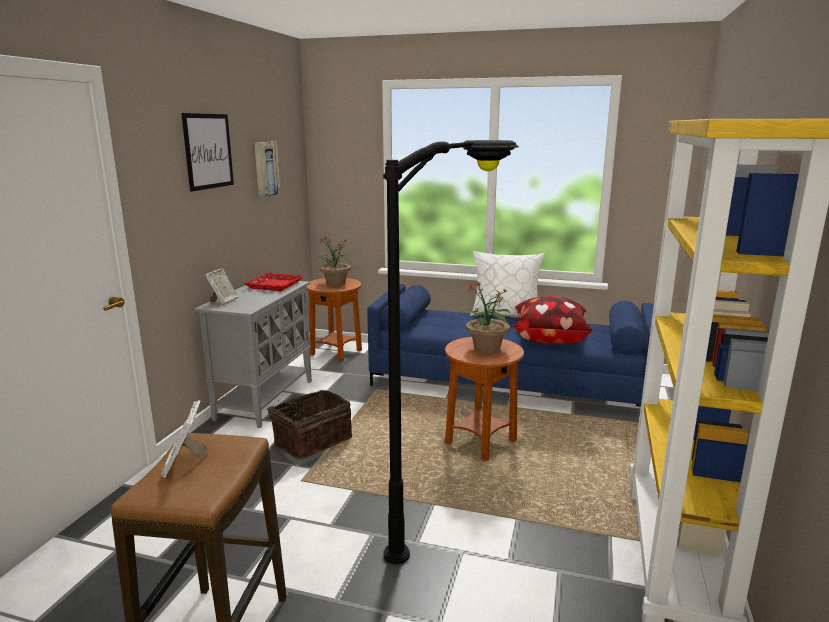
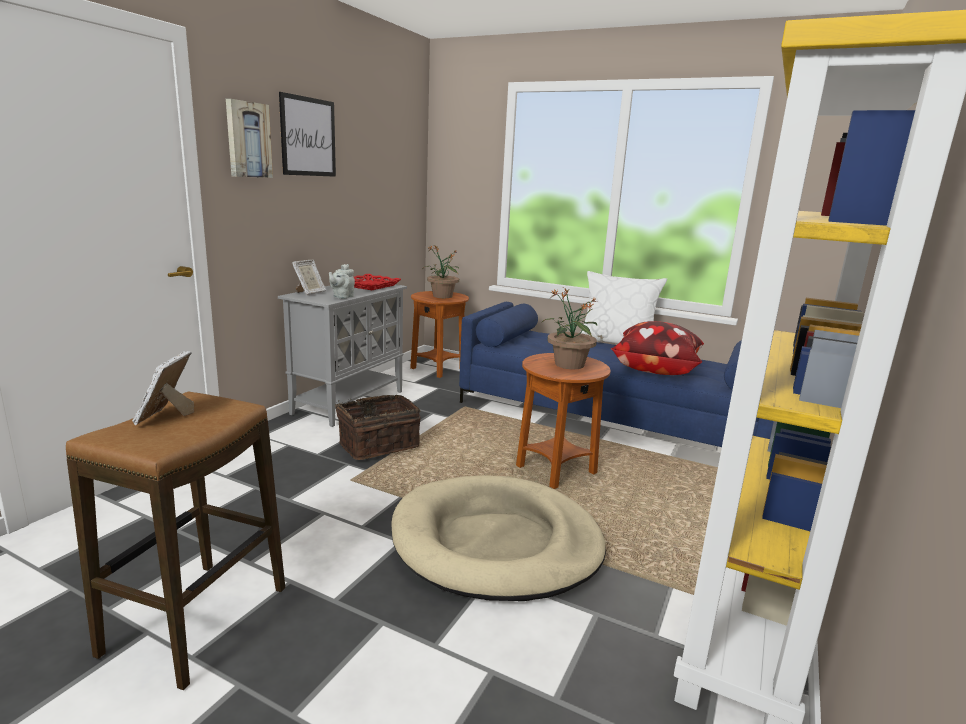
camera: 10 degrees right, 0 degrees up
picture [255,142,281,197] -> picture moved to [226,99,273,178]
black floor lamp [383,140,519,564] -> beige dog bed [391,475,606,601]
none -> grey teapot [329,264,355,299]

